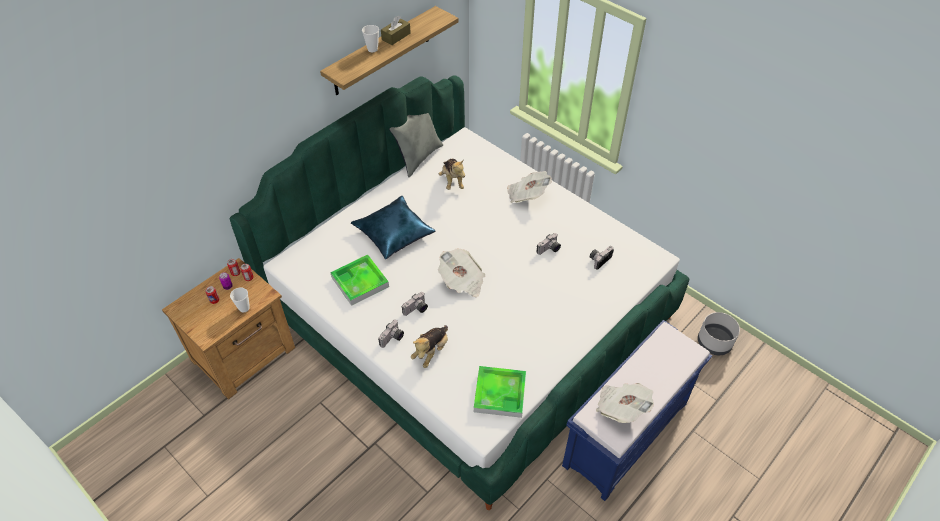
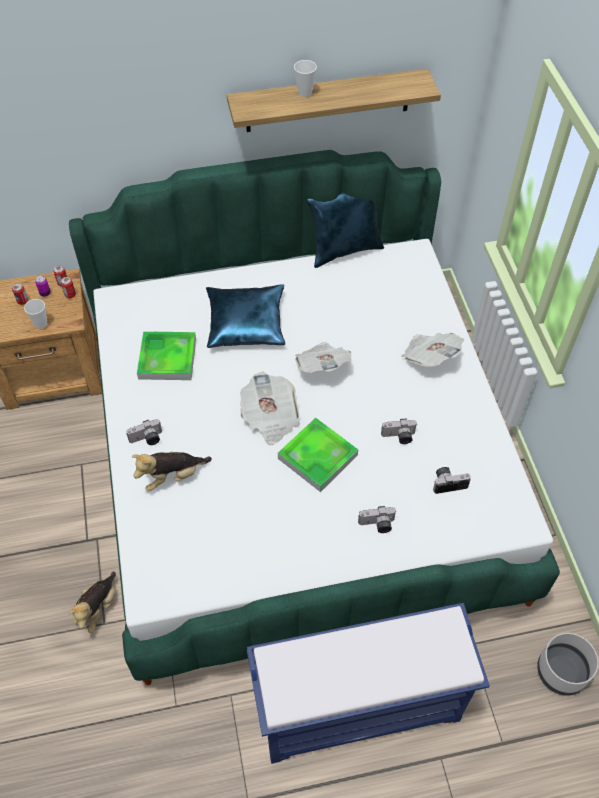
camera: 35 degrees right, 5 degrees up
brown tissue box [381,16,411,45] -> none
grey pillow [389,113,443,177] -> blue pillow [307,193,384,268]
camera [402,292,428,316] -> camera moved to [358,506,397,533]
plush toy [439,159,465,190] -> plush toy moved to [69,571,116,633]
tray [474,366,526,418] -> tray moved to [278,418,358,492]
newspaper [596,383,654,423] -> newspaper moved to [295,342,352,373]

